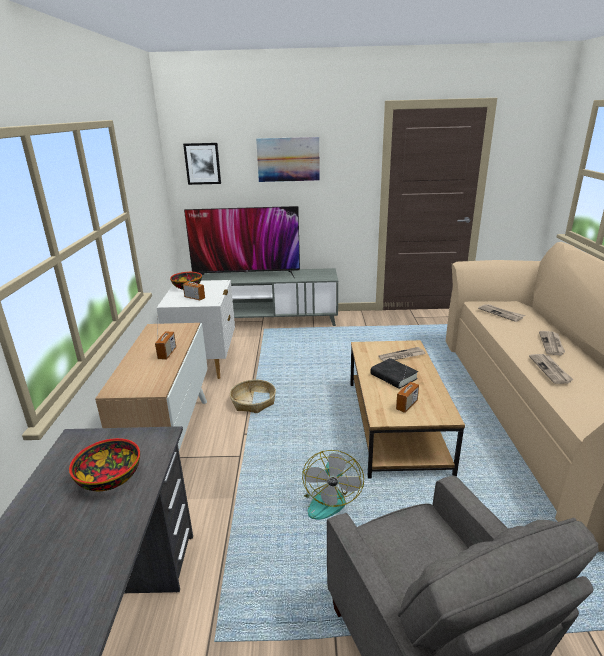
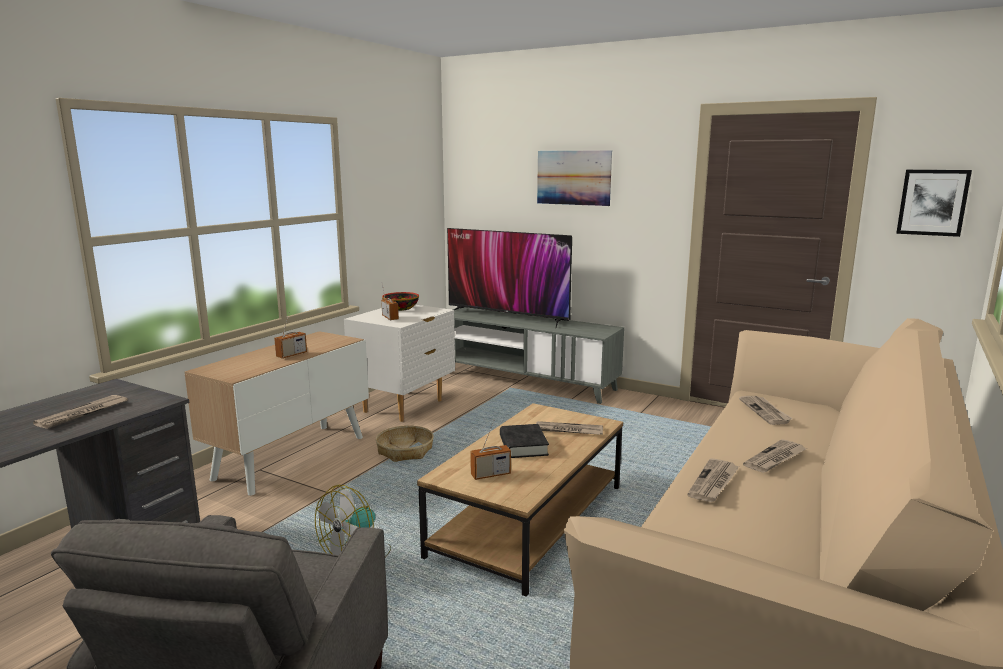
camera: 30 degrees right, 10 degrees down
bowl [69,438,140,491] -> newspaper [33,395,128,429]
picture [183,143,221,185] -> picture moved to [896,170,972,237]

